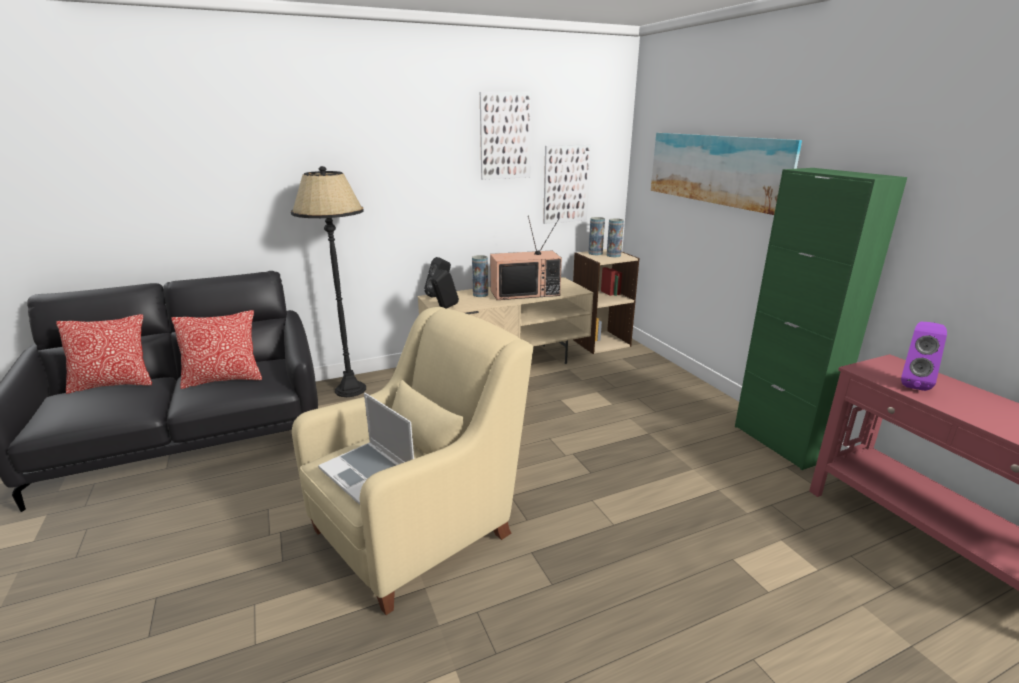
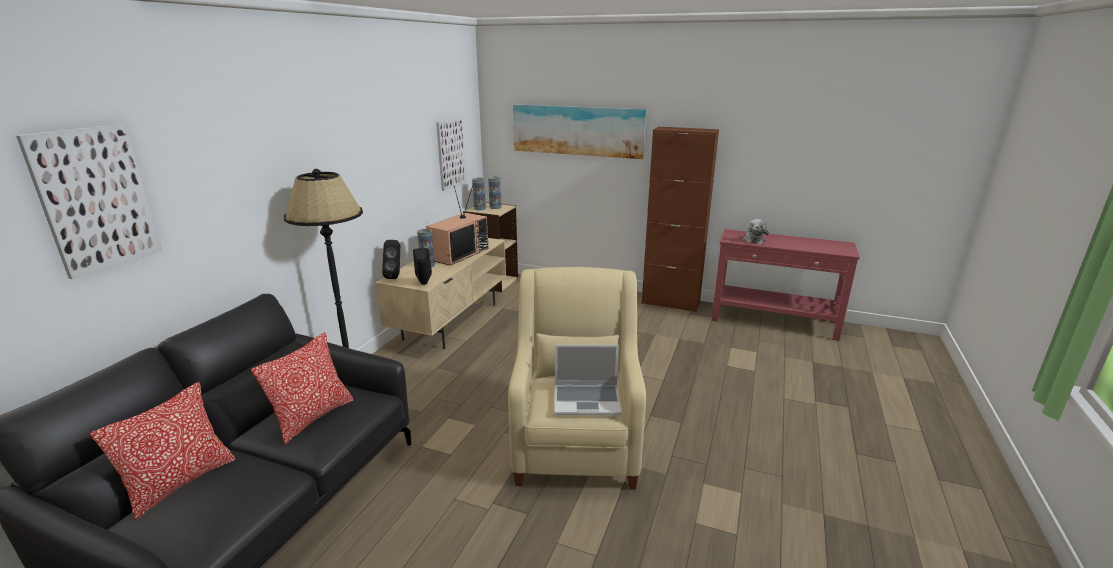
camera: 45 degrees left, 0 degrees up
picture [480,92,532,180] -> picture moved to [16,124,162,279]
green cabinet [735,168,907,470] -> brown cabinet [642,127,719,312]
purple speaker [901,322,947,391] -> plush toy [743,219,769,244]

